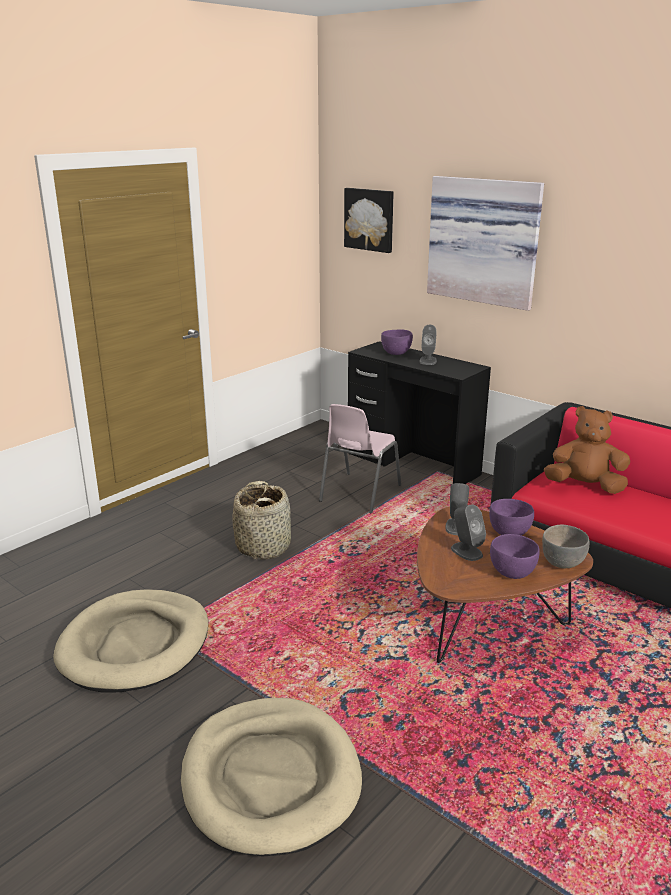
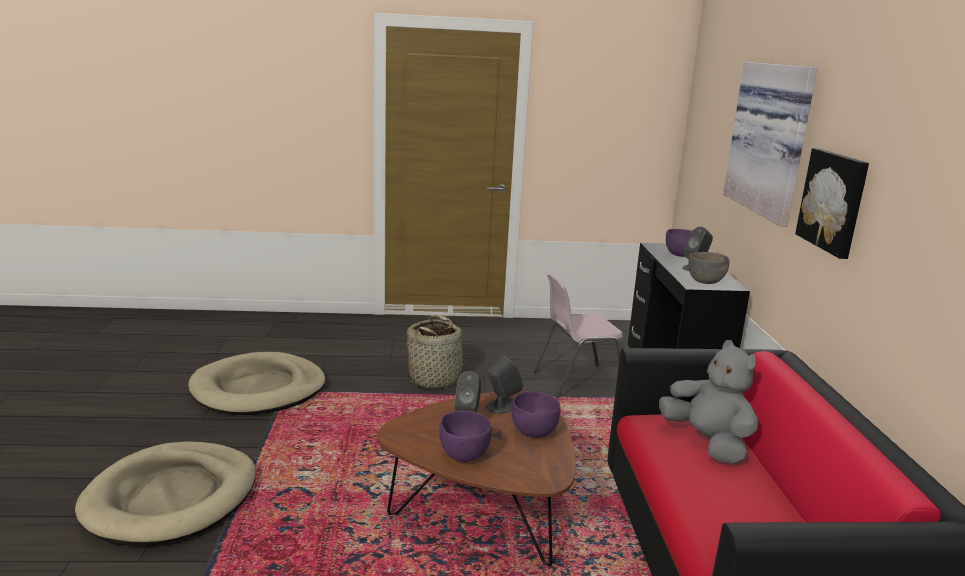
camera: 45 degrees right, 5 degrees down
picture [344,188,394,253] -> picture moved to [795,148,869,259]
grey bowl [542,525,589,568] -> grey bowl moved to [688,252,729,284]
brown plush toy [544,406,630,494] -> grey plush toy [659,340,758,464]

